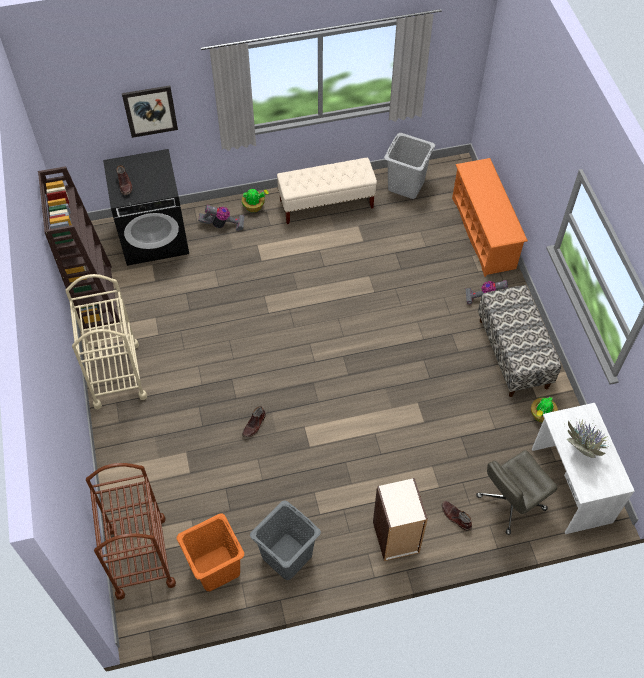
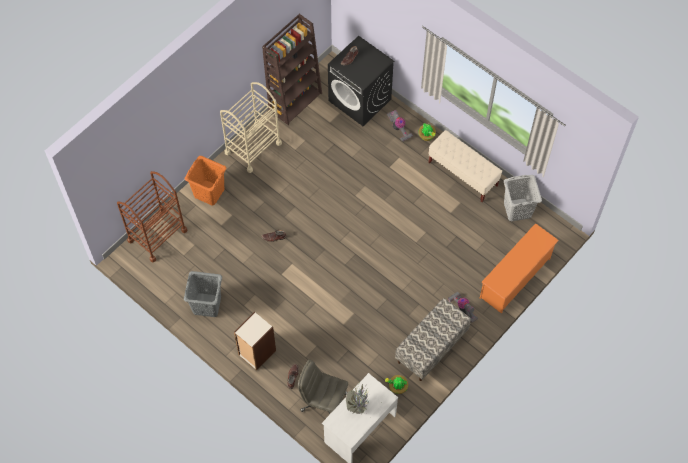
camera: 55 degrees right, 5 degrees up
picture [122,85,178,138] -> none
orange laundry basket [177,514,244,591] -> orange laundry basket moved to [185,156,226,205]

